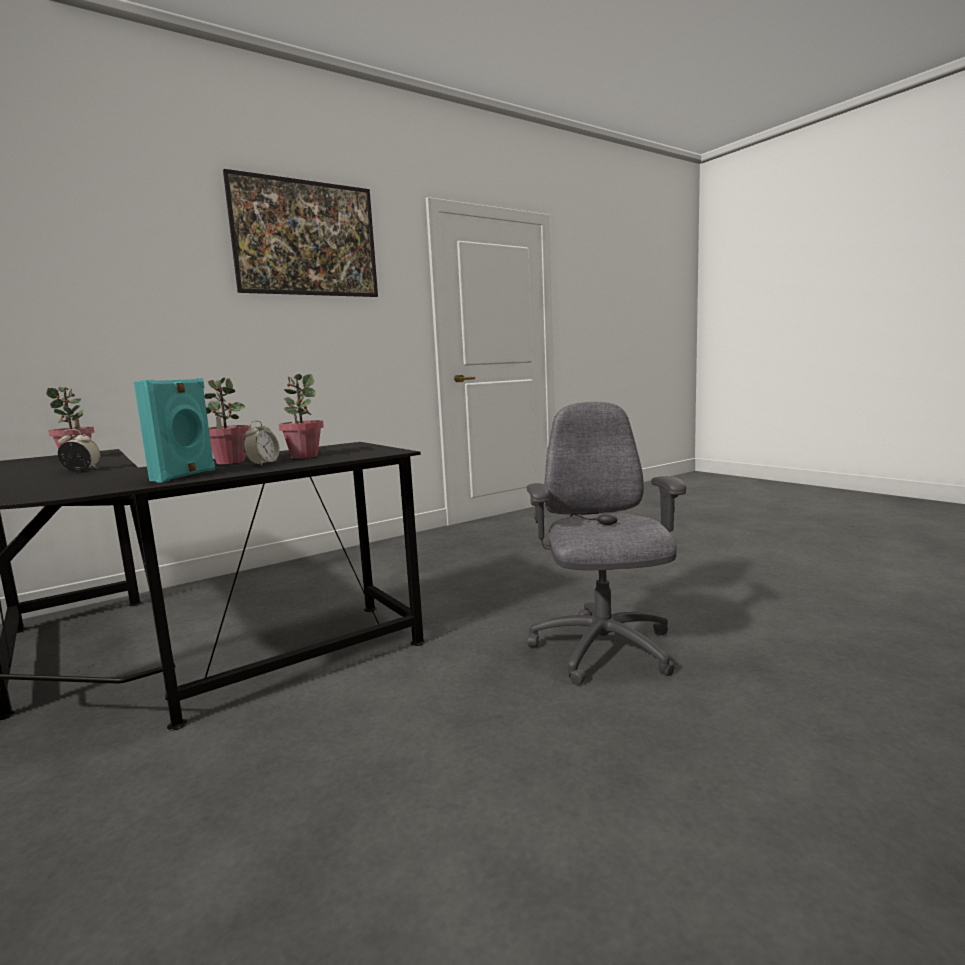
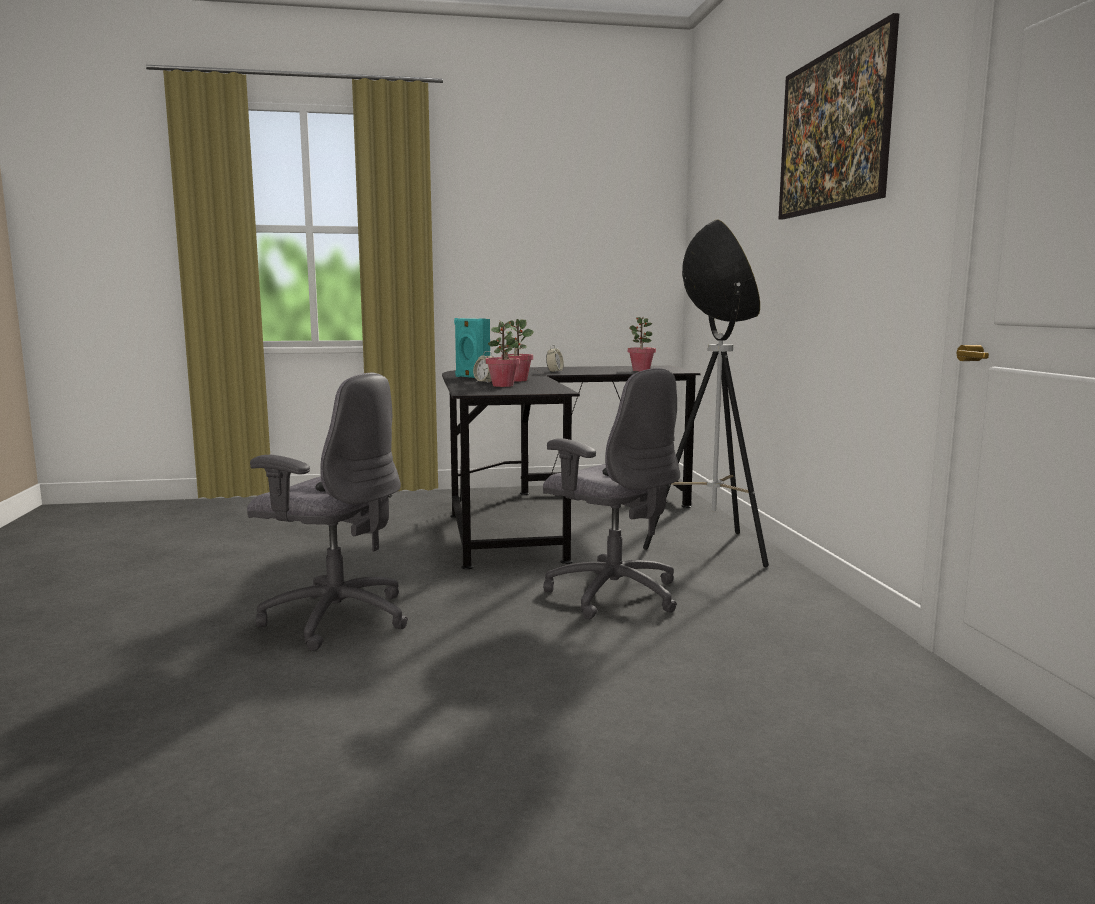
camera: 115 degrees right, 0 degrees up
none -> grey office chair [543,368,680,619]
none -> floor lamp [643,220,769,567]

